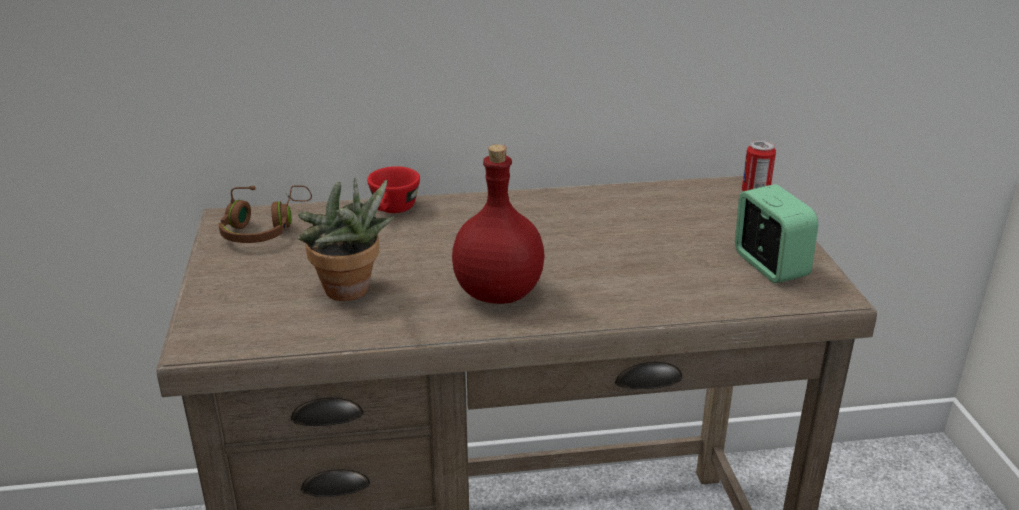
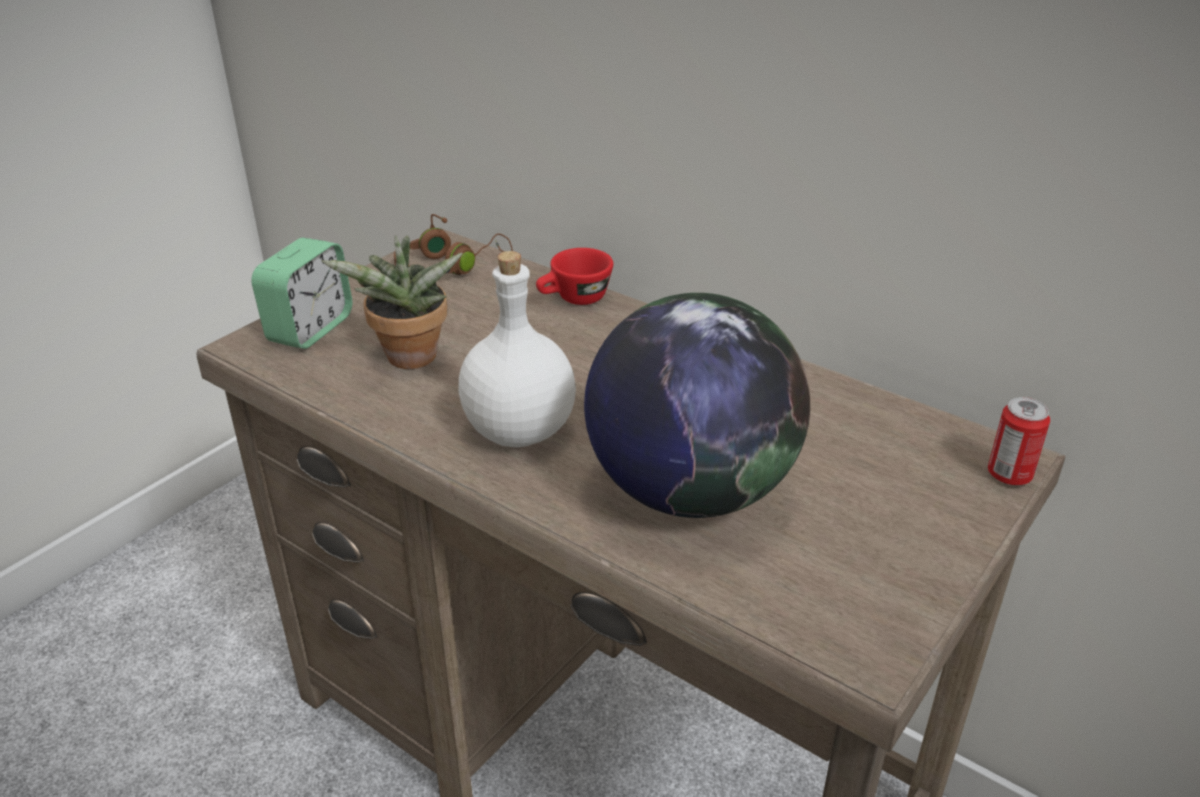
camera: 45 degrees right, 5 degrees up
red bottle [452,144,545,304] -> white bottle [459,251,576,447]
alarm clock [735,184,818,283] -> alarm clock moved to [251,238,352,349]
none -> globe [584,293,810,518]

